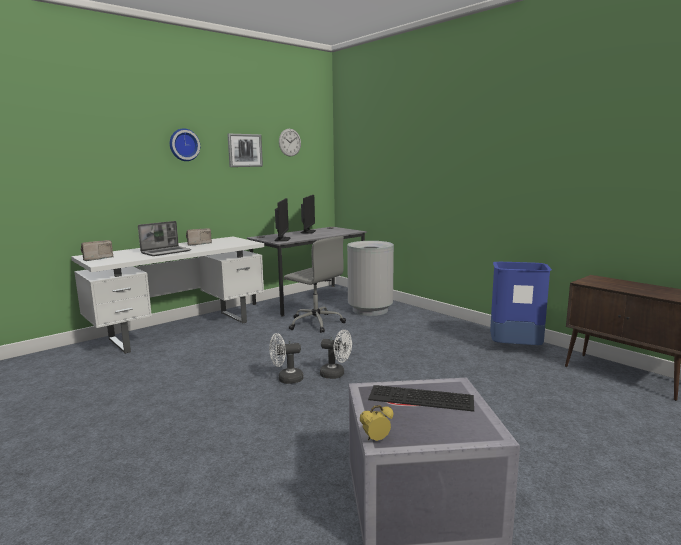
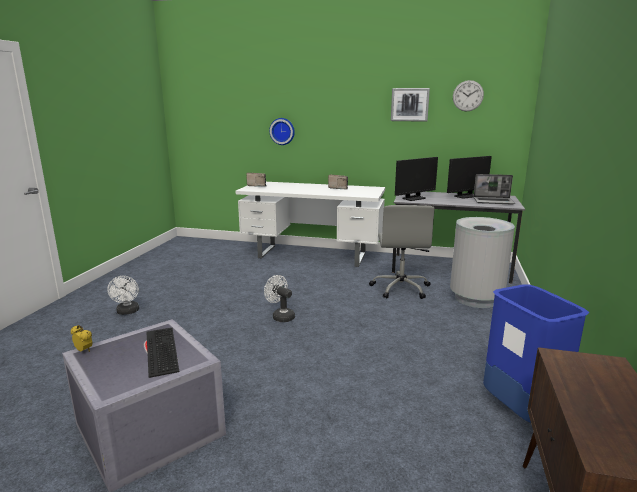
camera: 55 degrees right, 5 degrees up
laptop [138,221,191,256] -> laptop moved to [474,174,515,204]
wall clock [170,128,200,161] -> wall clock moved to [269,118,295,145]
white fan [320,330,352,379] -> white fan moved to [107,276,139,315]

